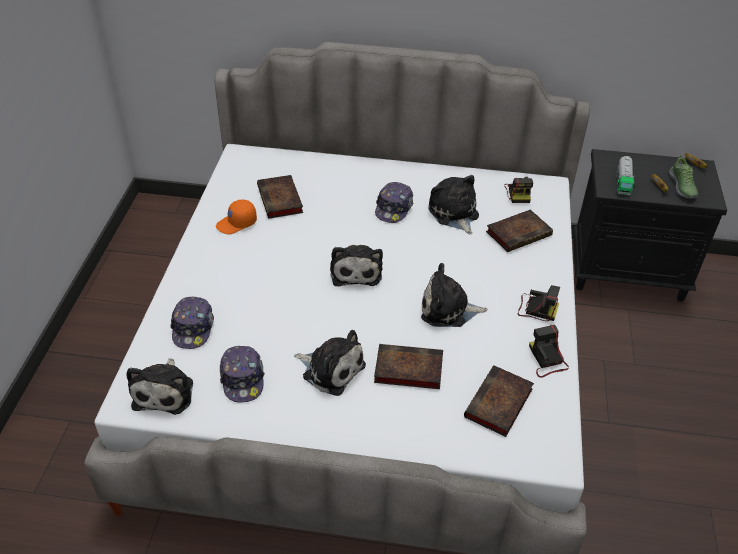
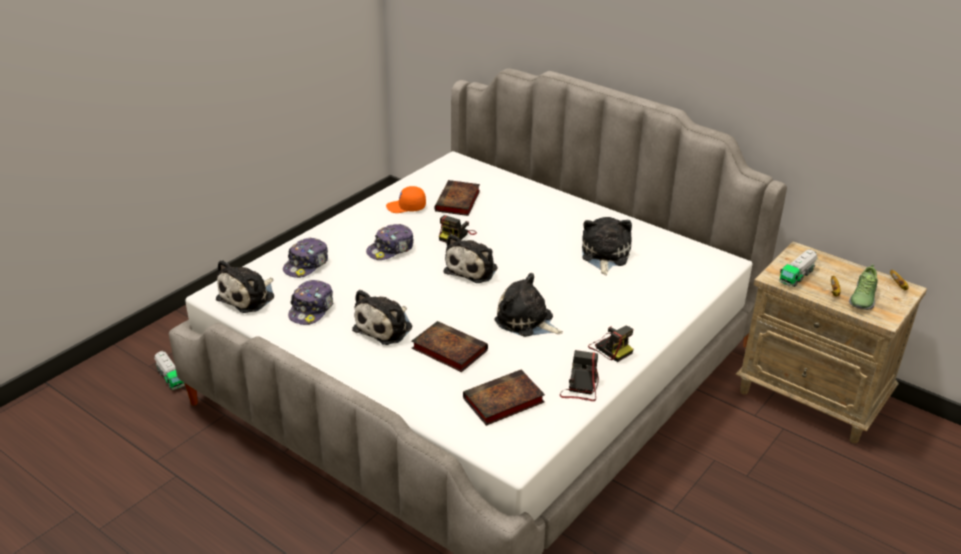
camera: 30 degrees right, 10 degrees down
plush toy [294,330,366,396] -> plush toy turned 60 degrees clockwise [352,290,412,345]
cap [375,182,413,223] -> cap moved to [366,224,414,260]
book [486,210,553,252] -> none
camera [504,177,533,203] -> camera moved to [439,215,477,243]
black nightstand [573,149,727,302] -> beige nightstand [736,241,927,444]
none -> toy truck [154,351,185,390]

